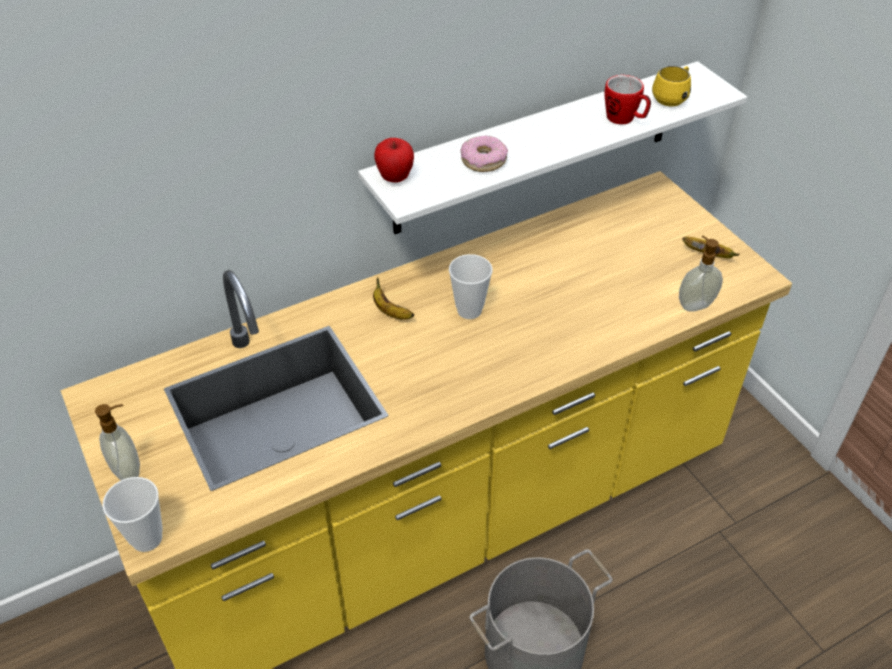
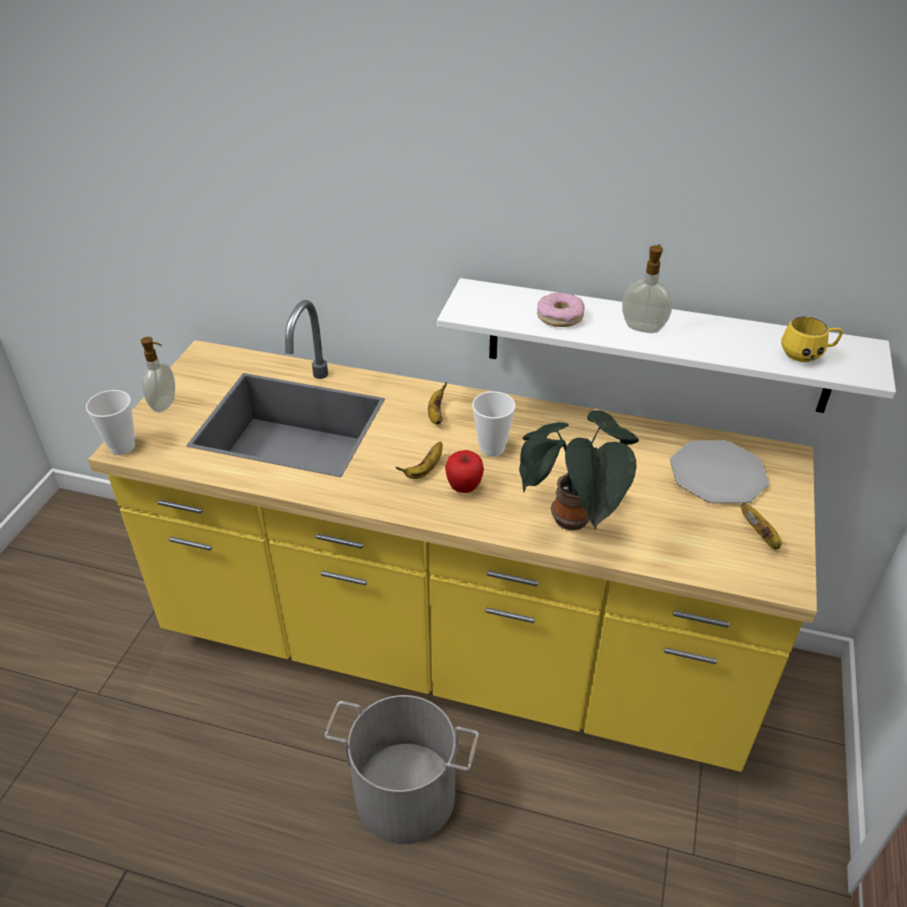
camera: 45 degrees right, 5 degrees down
apple [374,138,414,183] -> apple moved to [445,450,484,493]
mug [605,75,651,124] -> none
soap dispenser [679,236,723,312] -> soap dispenser moved to [622,244,672,333]
none -> banana [395,442,443,479]
none -> potted plant [519,410,639,531]
none -> plate [670,441,769,503]

